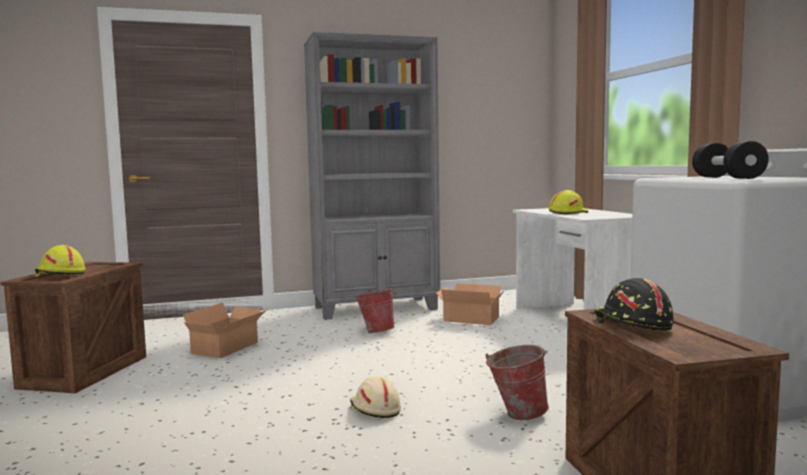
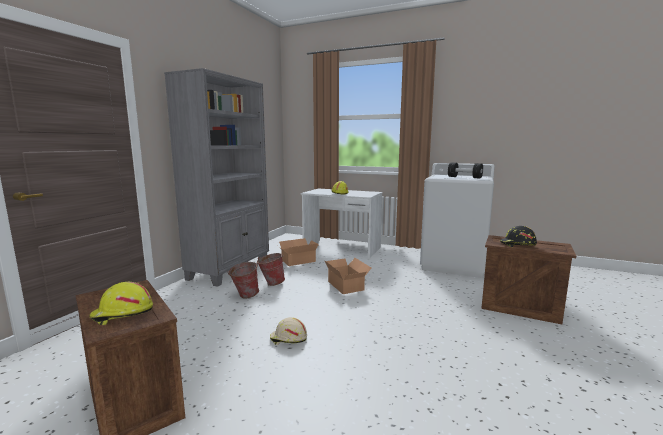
camera: 50 degrees left, 5 degrees up
cardboard box [183,303,266,358] -> cardboard box moved to [324,258,371,294]
beige hard hat [350,376,401,418] -> beige hard hat moved to [270,317,307,345]
bucket [485,345,549,420] -> bucket moved to [227,262,259,298]

